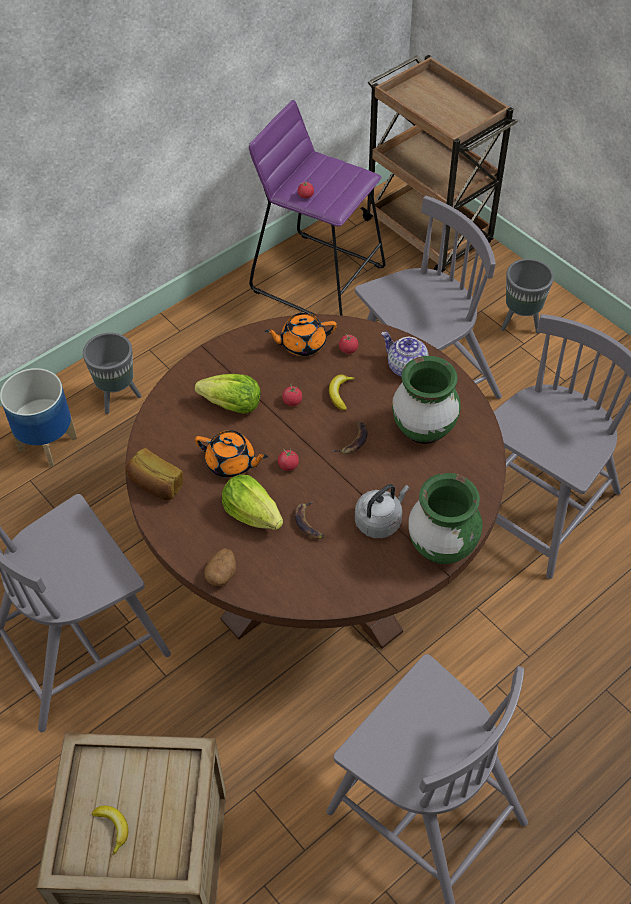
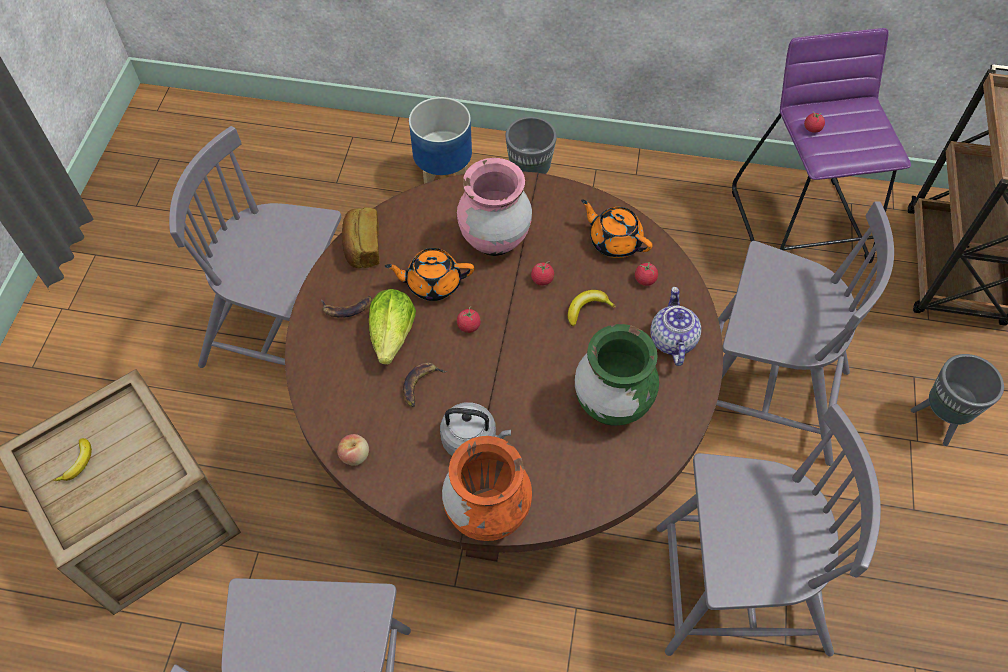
camera: 50 degrees right, 5 degrees up
lettuce [195,374,261,414] -> pink vase [457,158,532,256]
orange teapot [195,430,268,478] -> orange teapot turned 105 degrees clockwise [385,248,474,301]
potato [204,548,236,586] -> none
banana [332,421,368,454] -> banana moved to [321,296,371,318]
green vase [408,473,483,564] -> orange vase [442,436,532,541]
none -> apple [337,434,369,466]

